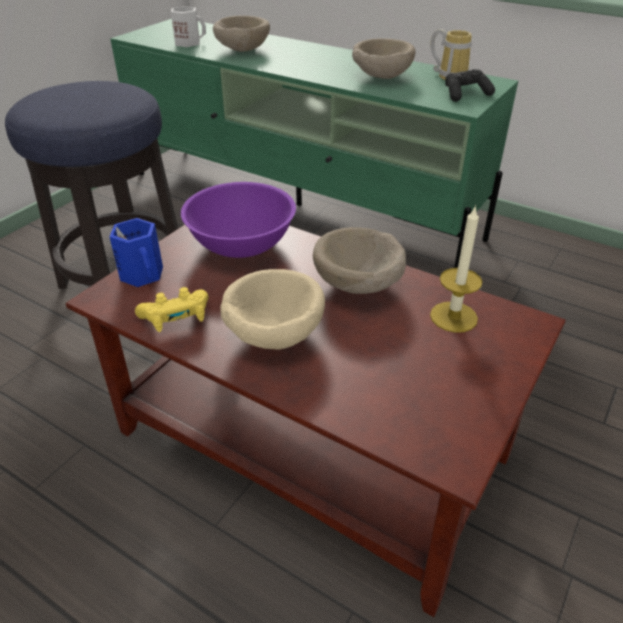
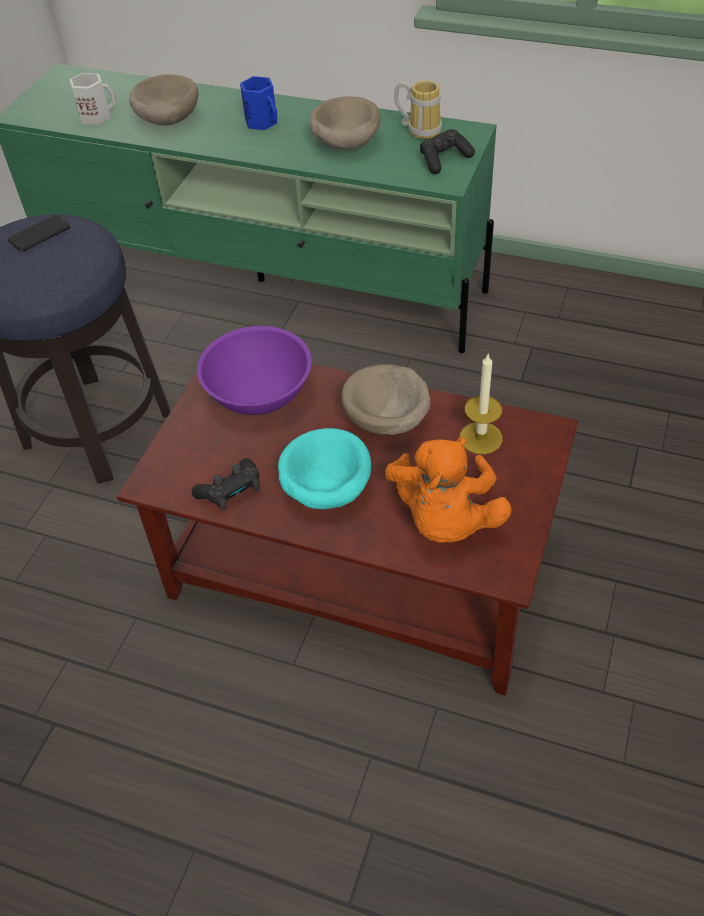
camera: 10 degrees left, 10 degrees up
blue mug [109,218,163,287] -> blue mug moved to [240,76,277,130]
yellow game controller [135,287,209,332] -> black game controller [192,458,260,511]
beige bowl [220,269,325,350] -> turquoise bowl [278,428,371,509]
none -> phone [8,215,71,252]
none -> orange plush toy [385,437,512,543]

